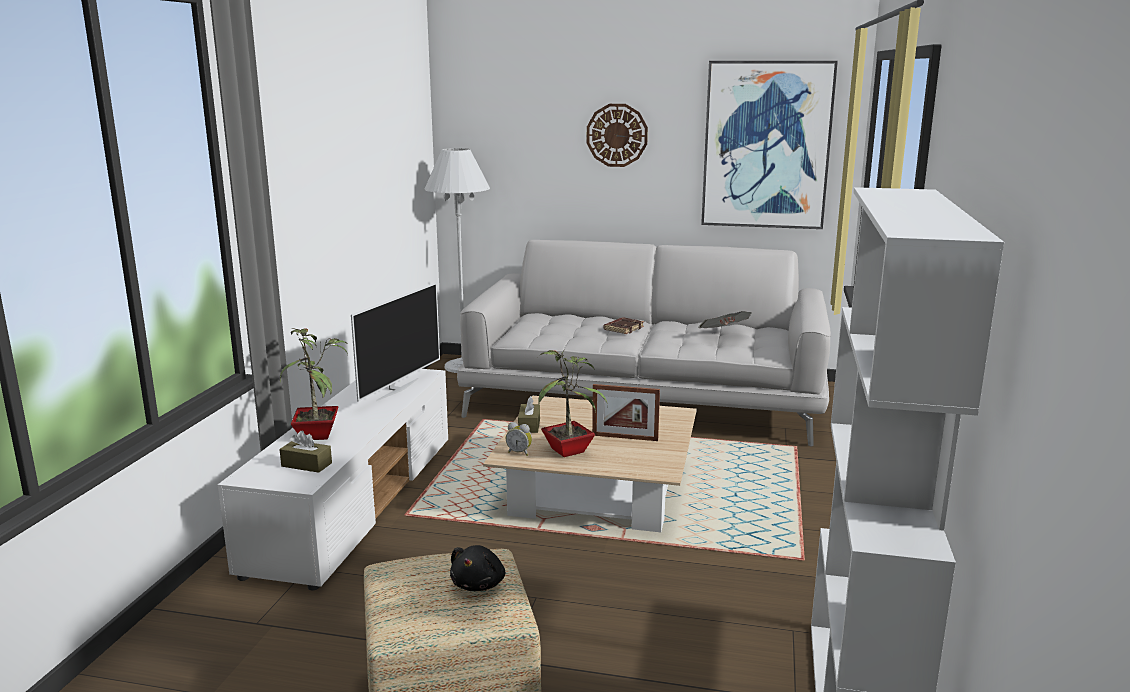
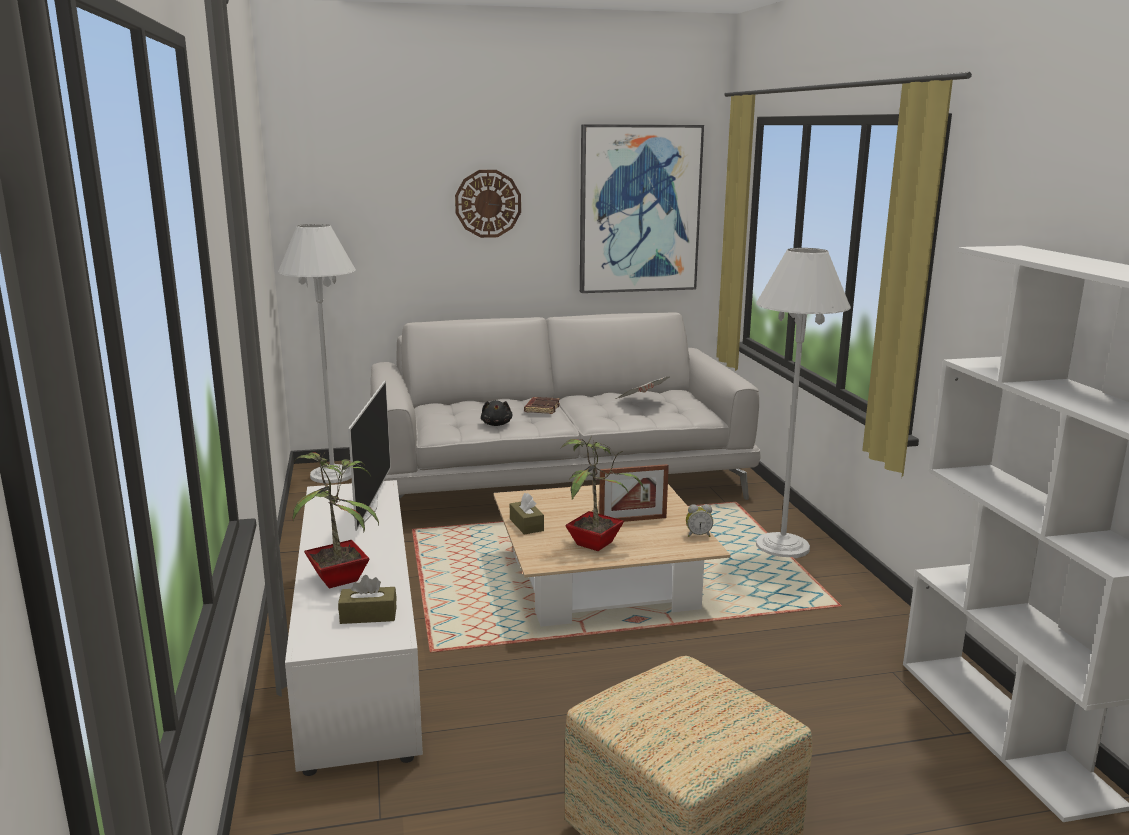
camera: 25 degrees left, 0 degrees up
black plush toy [450,545,505,591] -> black plush toy moved to [481,400,512,426]
alarm clock [506,422,532,456] -> alarm clock moved to [686,504,713,537]
none -> white floor lamp [756,248,851,558]

